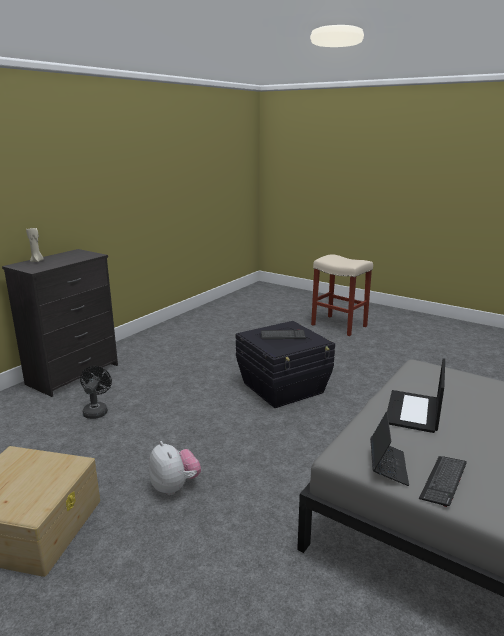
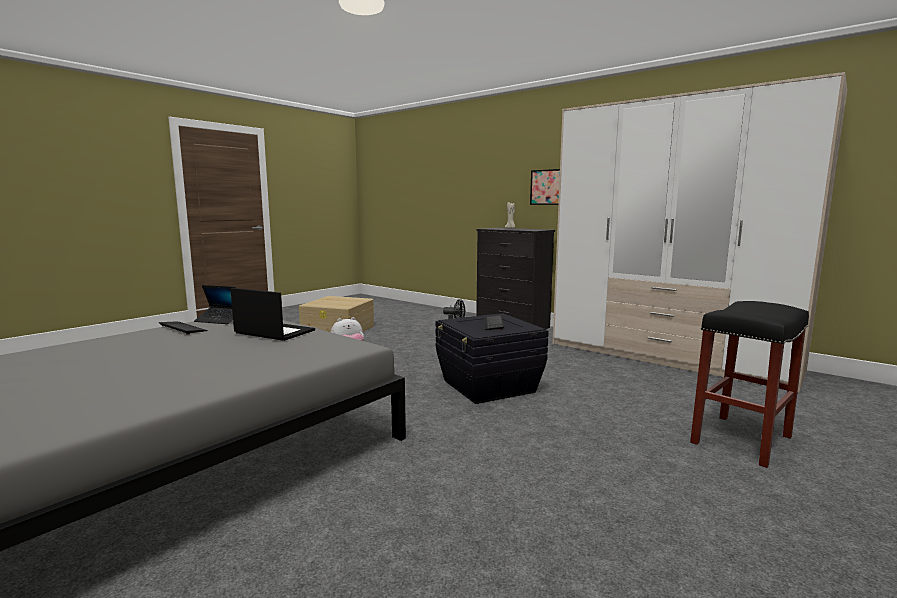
camera: 95 degrees right, 10 degrees down
beige stool [311,254,373,336] -> black stool [690,301,809,468]
none -> picture [530,169,560,205]
none -> wardrobe [553,72,847,393]

